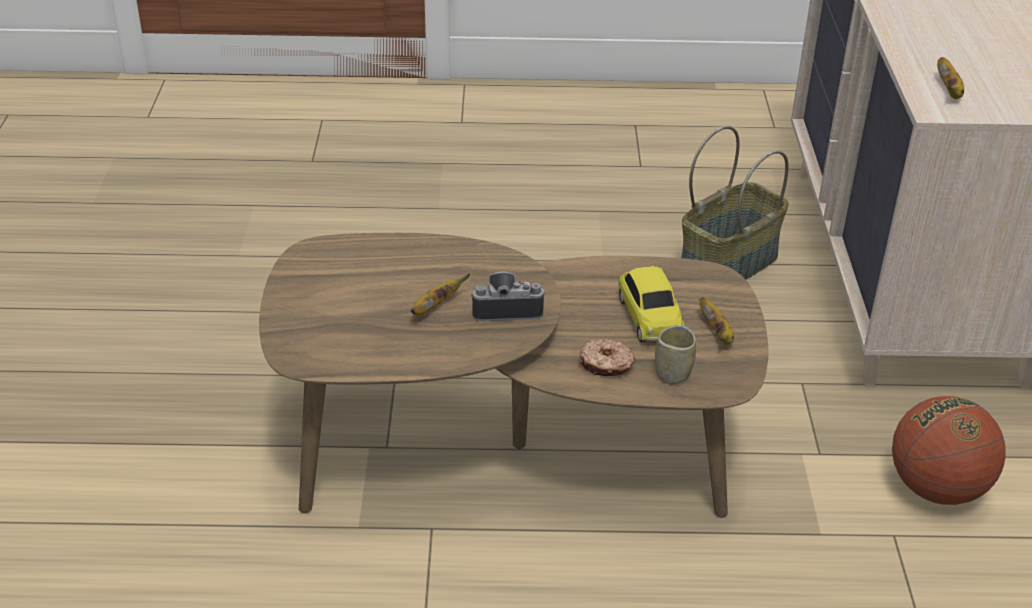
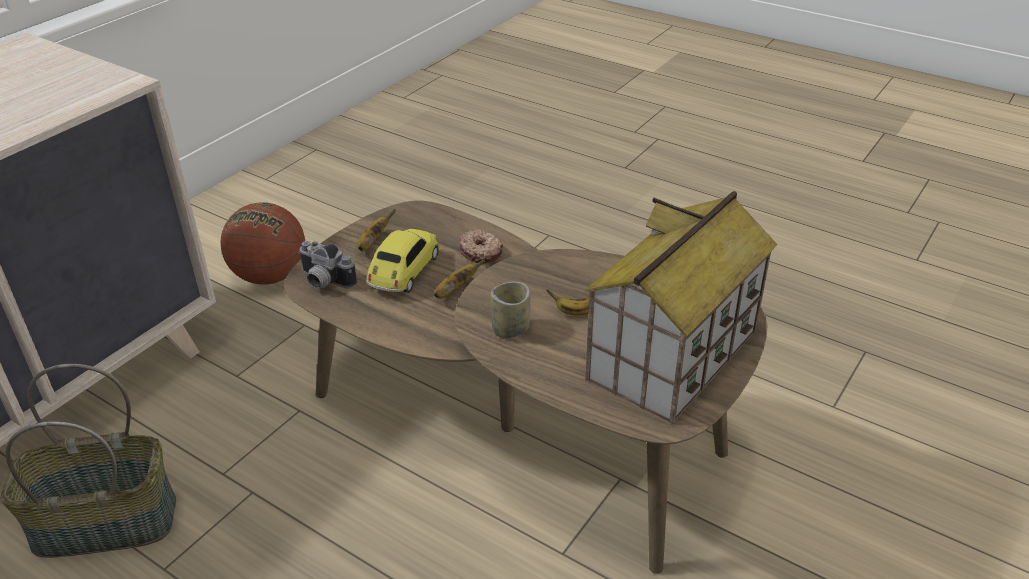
camera: 145 degrees left, 0 degrees up
camera [471,271,545,321] -> camera moved to [298,241,357,289]
cup [655,325,696,384] -> cup moved to [490,282,531,338]
banana [937,57,964,99] -> banana moved to [434,258,486,299]
none -> toy house [585,191,778,424]

